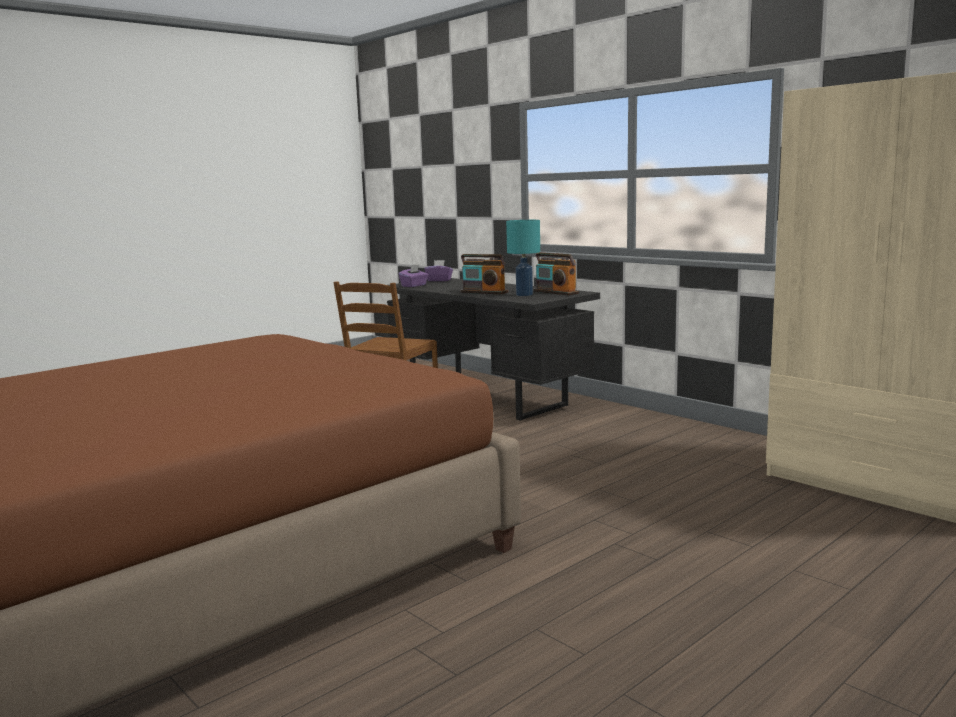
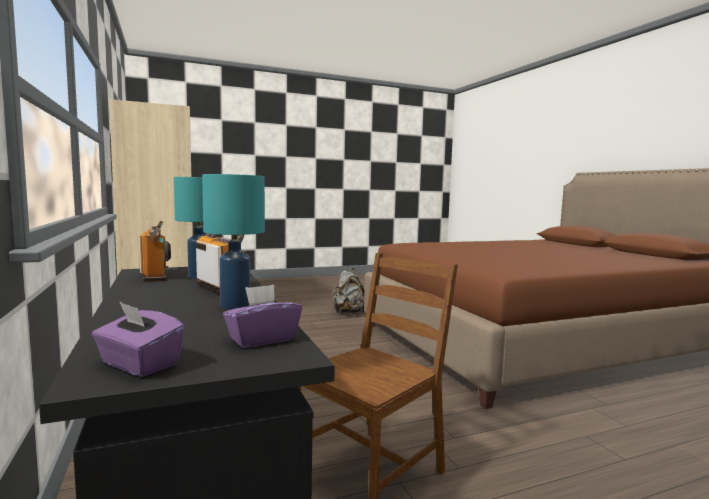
camera: 160 degrees left, 5 degrees down
none -> turquoise table lamp [202,174,265,310]
none -> grey backpack [332,268,364,314]

